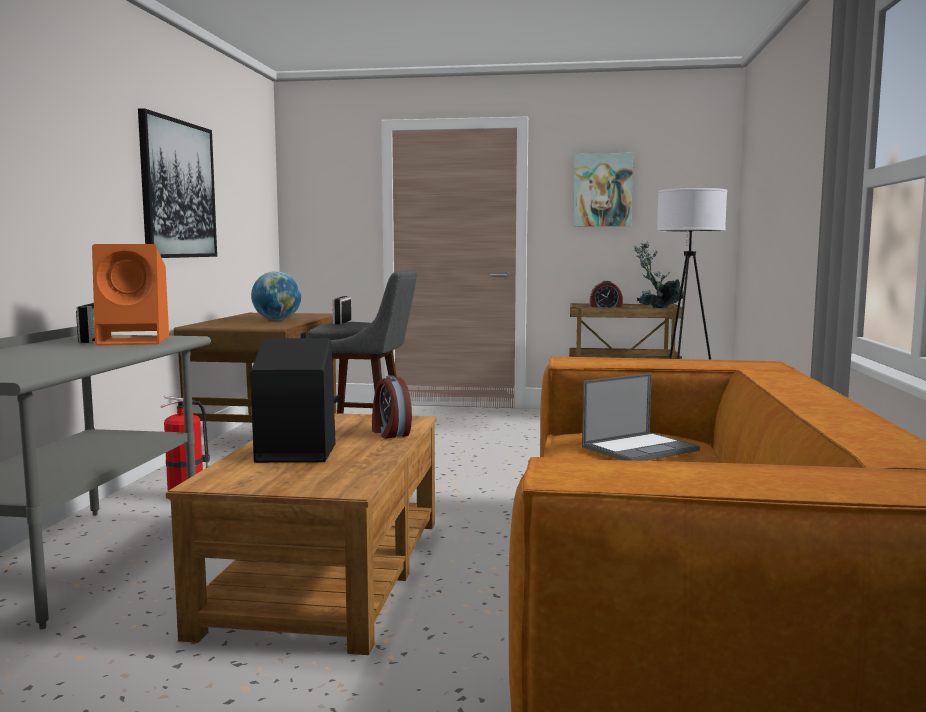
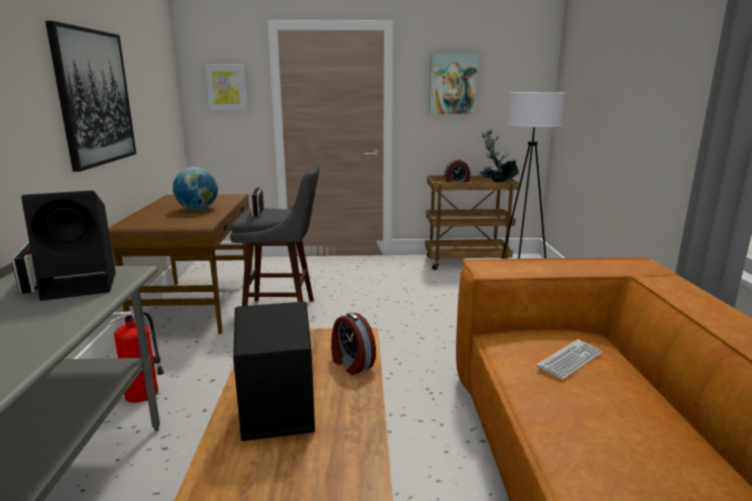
camera: 10 degrees left, 10 degrees up
orange speaker [92,244,169,346] -> black speaker [21,191,116,301]
laptop [582,373,700,461] -> keyboard [536,339,602,380]
none -> picture [205,65,247,110]

